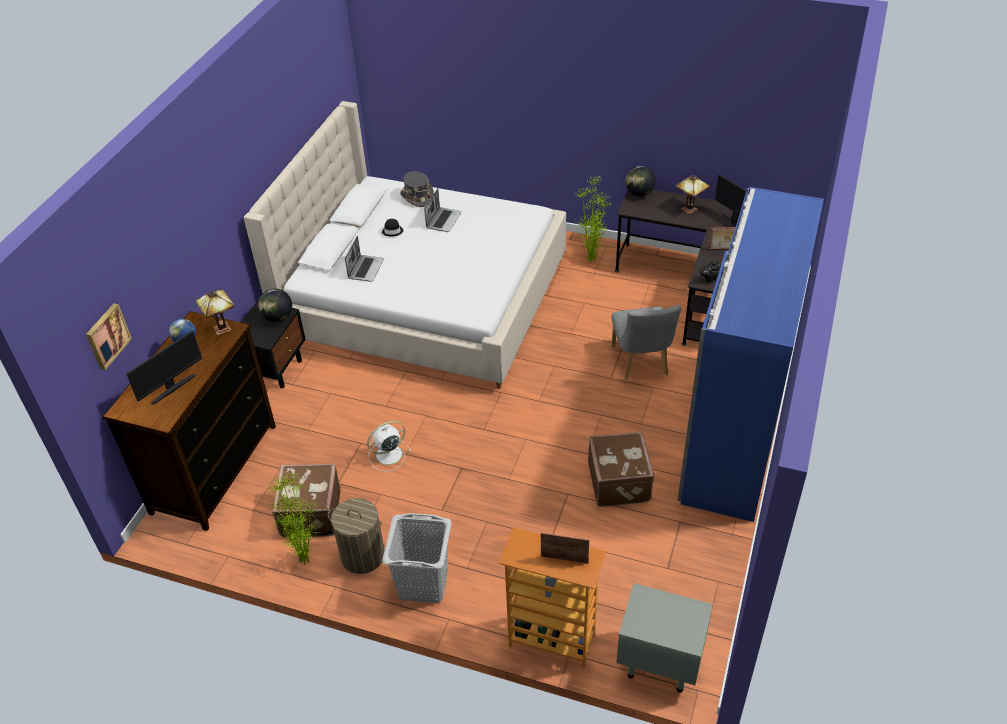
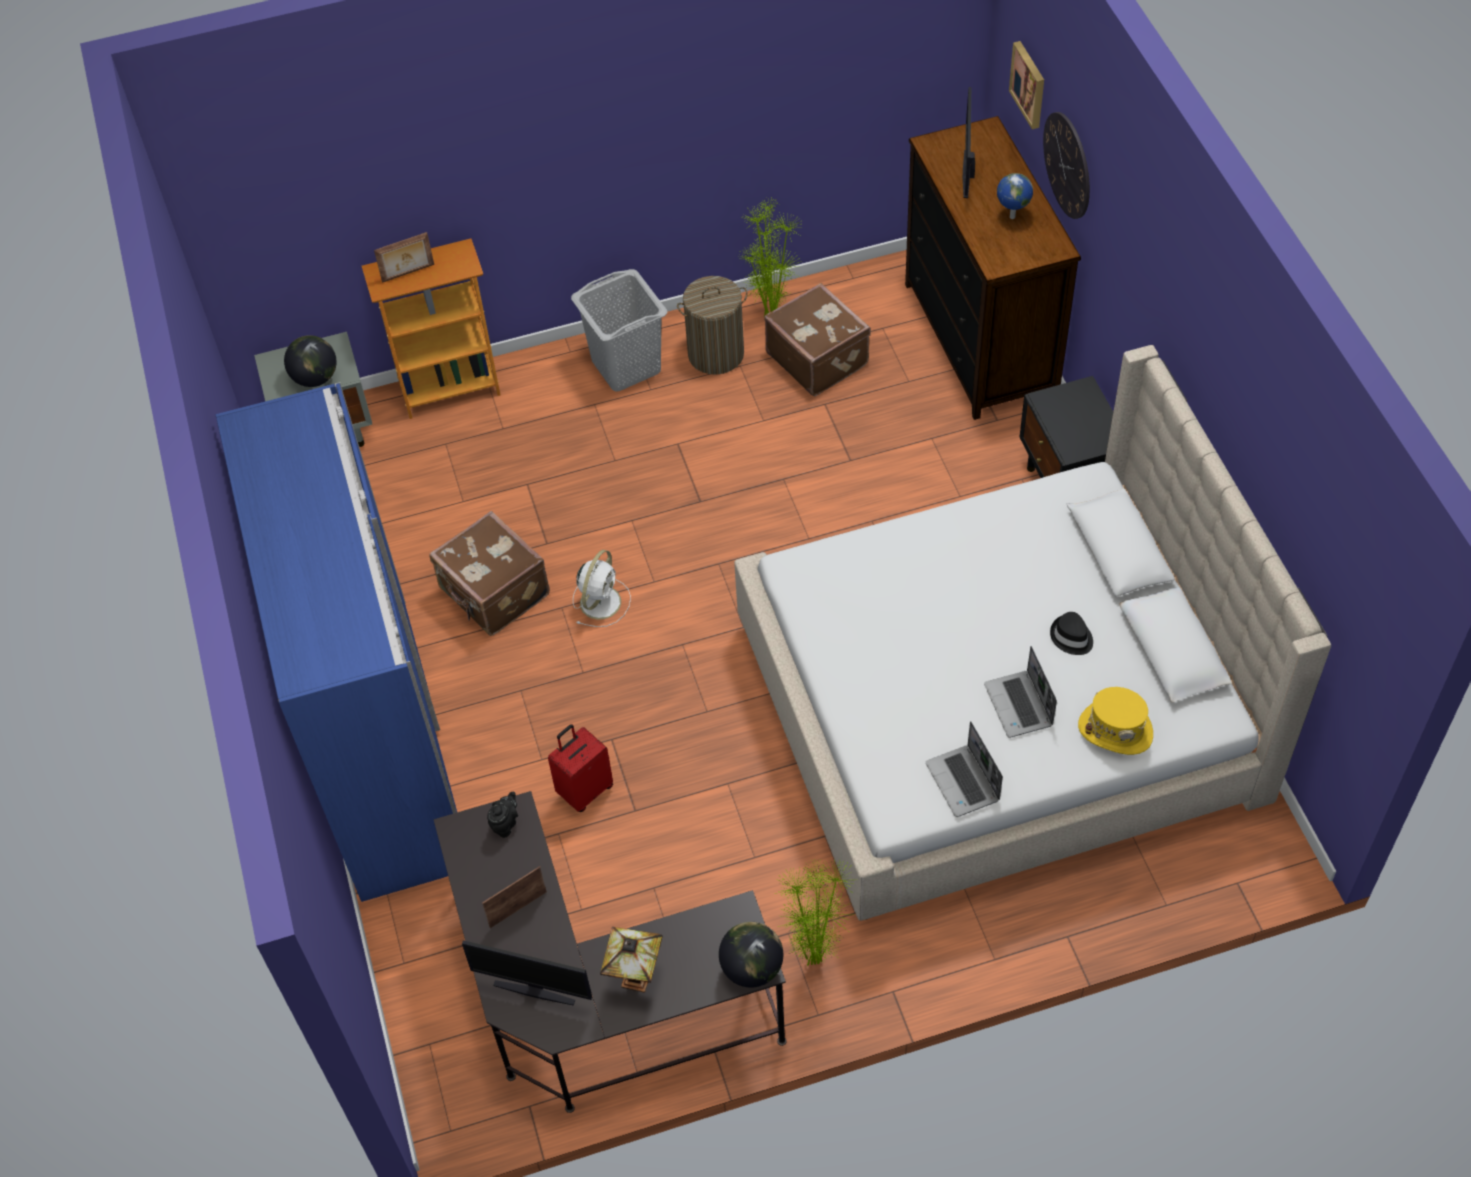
camera: 145 degrees right, 10 degrees up
table lamp [195,289,235,336] -> none
globe [258,289,292,322] -> globe moved to [284,335,337,387]
laptop [345,236,384,282] -> laptop moved to [926,721,1003,817]
white fan [367,421,411,472] -> white fan moved to [573,550,631,627]
grey hat [400,171,434,207] -> yellow hat [1078,687,1153,755]
grey chair [612,305,682,380] -> red suitcase [548,724,613,812]
none -> wall clock [1043,112,1090,219]

